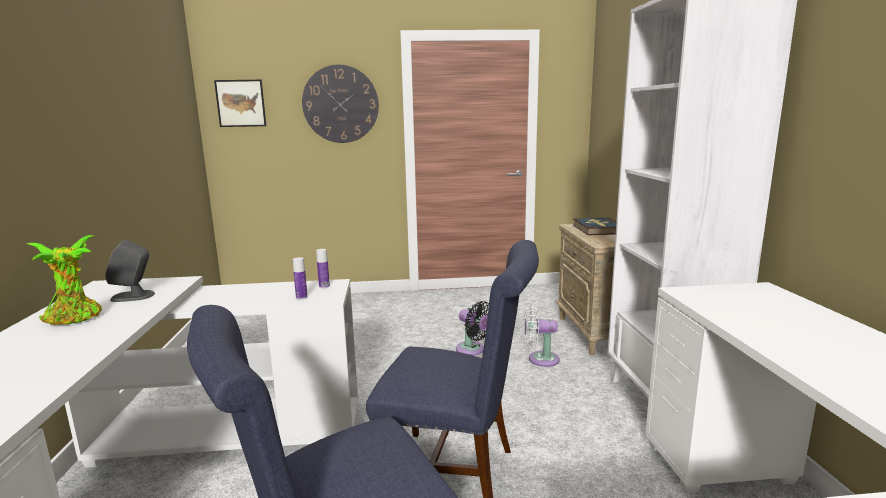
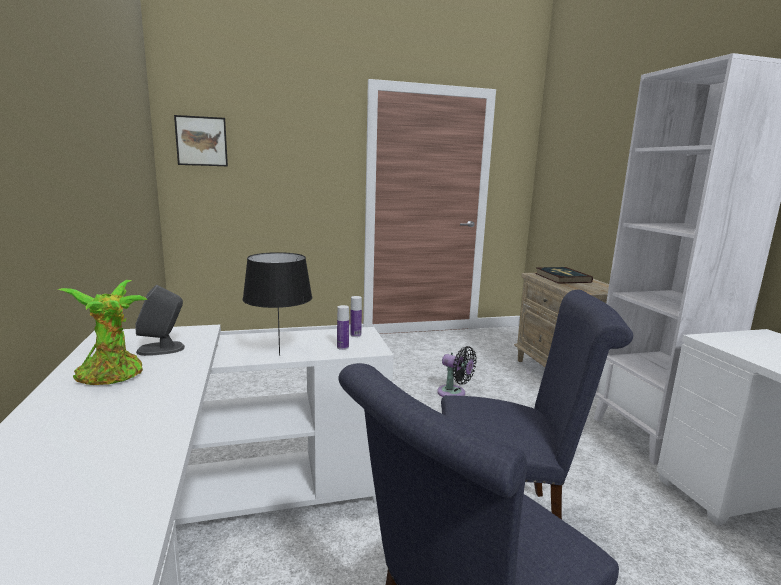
camera: 10 degrees left, 0 degrees up
wall clock [302,65,379,143] -> none
white fan [525,306,560,367] -> none
none -> black table lamp [242,252,312,356]

